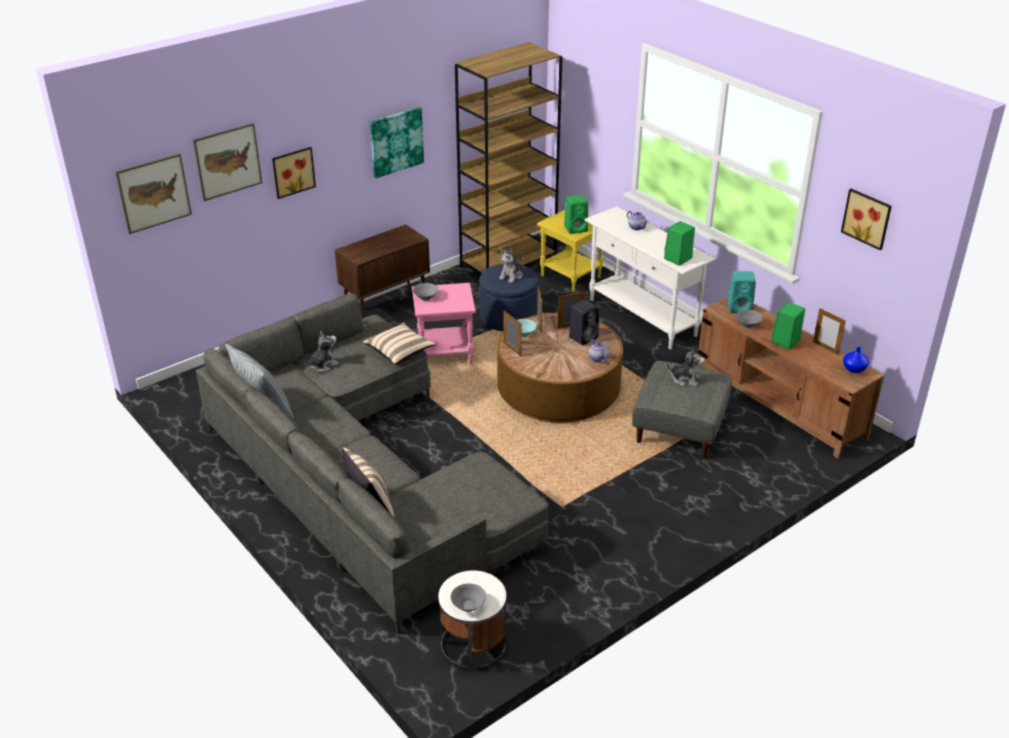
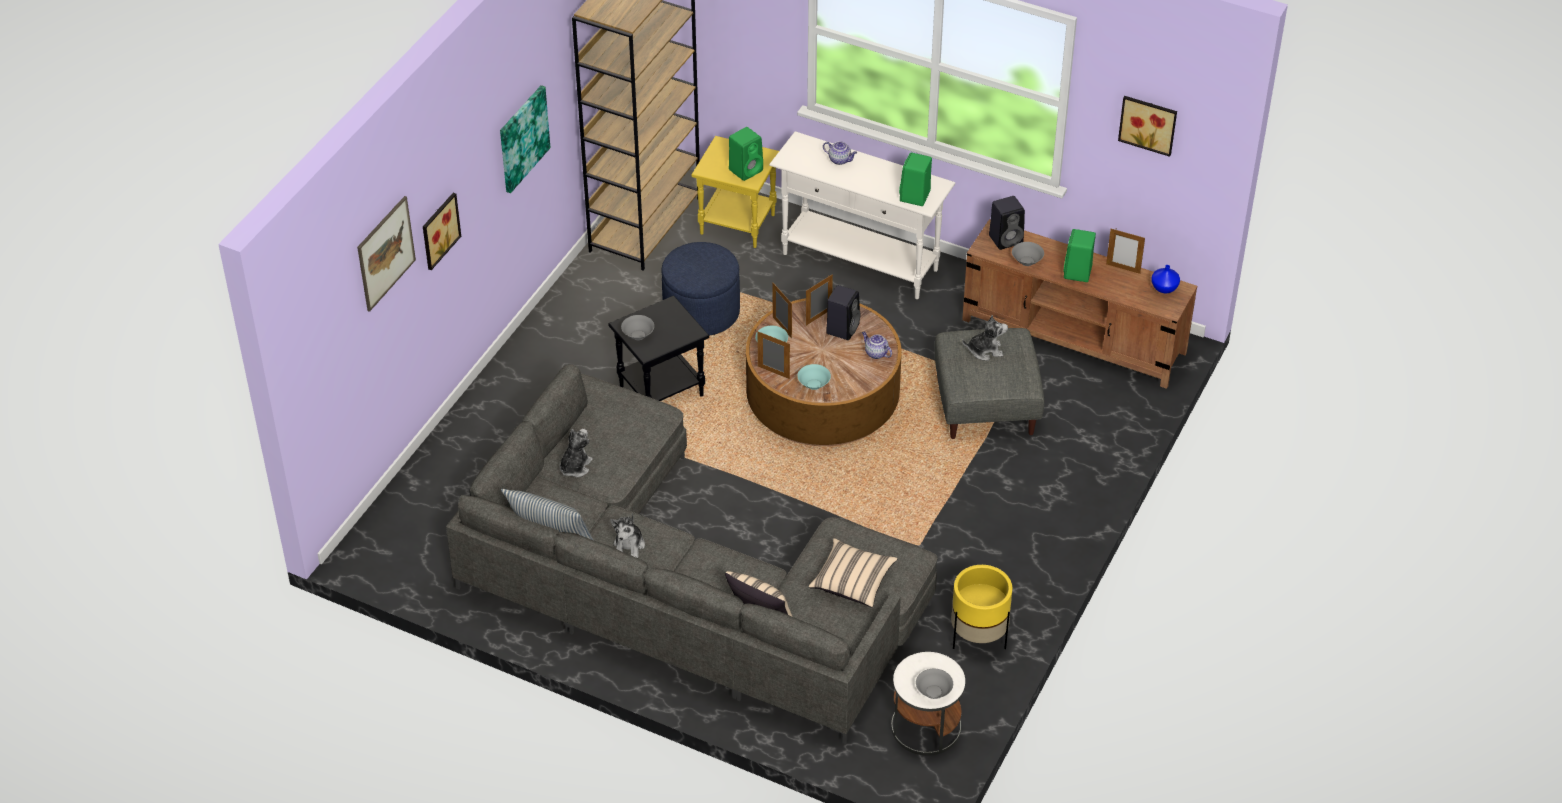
camera: 25 degrees left, 10 degrees up
picture [115,153,192,234] -> none
brown cabinet [335,224,430,318] -> none
beige pillow [363,323,436,364] -> beige pillow moved to [809,538,897,607]
pink side table [412,283,476,365] -> black side table [608,296,709,401]
plush toy [499,248,523,283] -> plush toy moved to [610,514,645,558]
turquoise speaker [728,271,756,313] -> black speaker [989,196,1025,250]
none -> turquoise bowl [797,364,831,390]
none -> yellow planter [951,565,1012,649]

